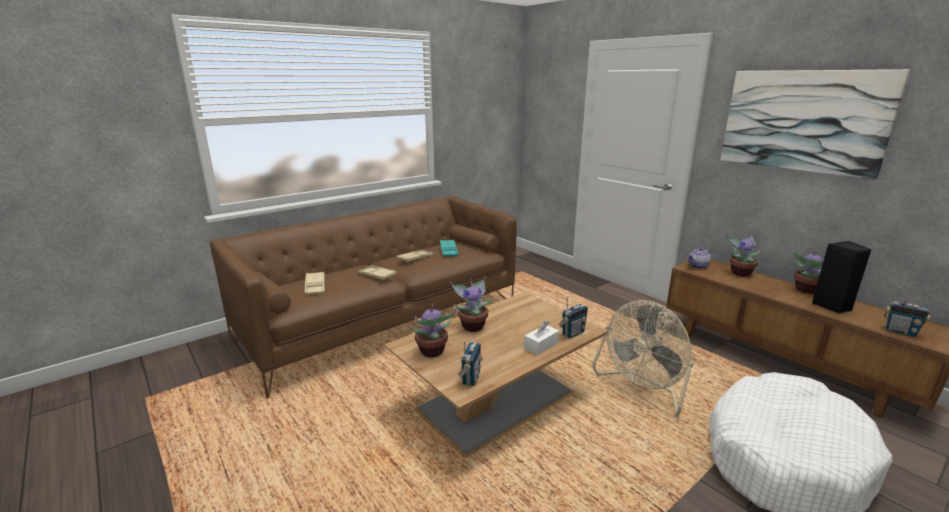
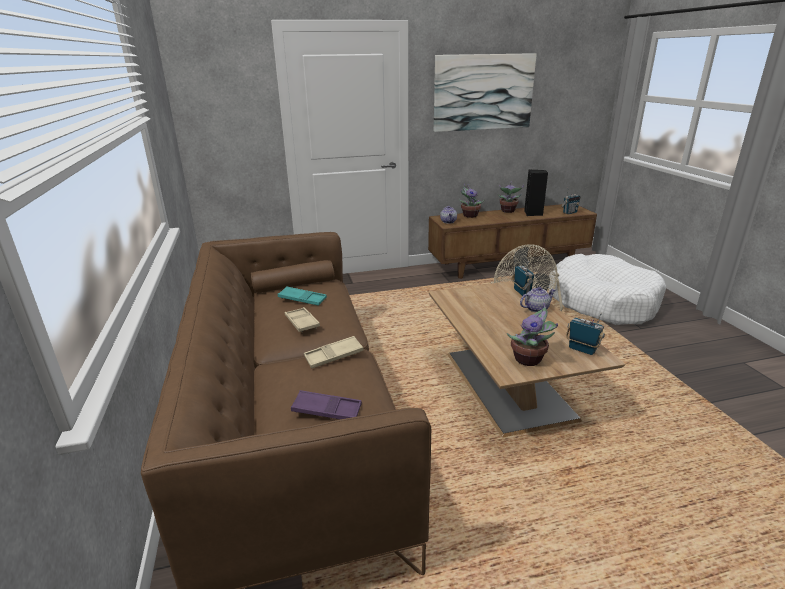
camera: 65 degrees left, 5 degrees up
beige tray [305,272,325,295] -> purple tray [291,390,362,419]
potted plant [450,277,491,332] -> none
white tissue box [524,321,559,355] -> teapot [520,287,555,312]

